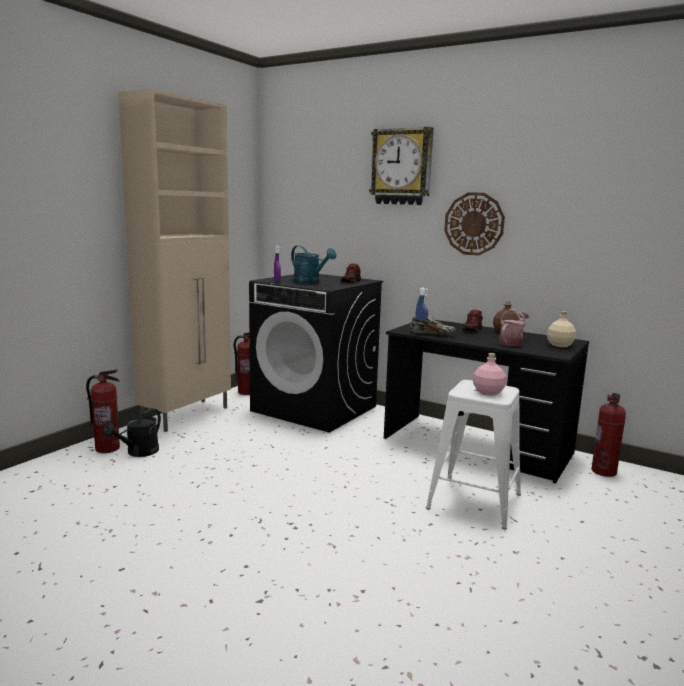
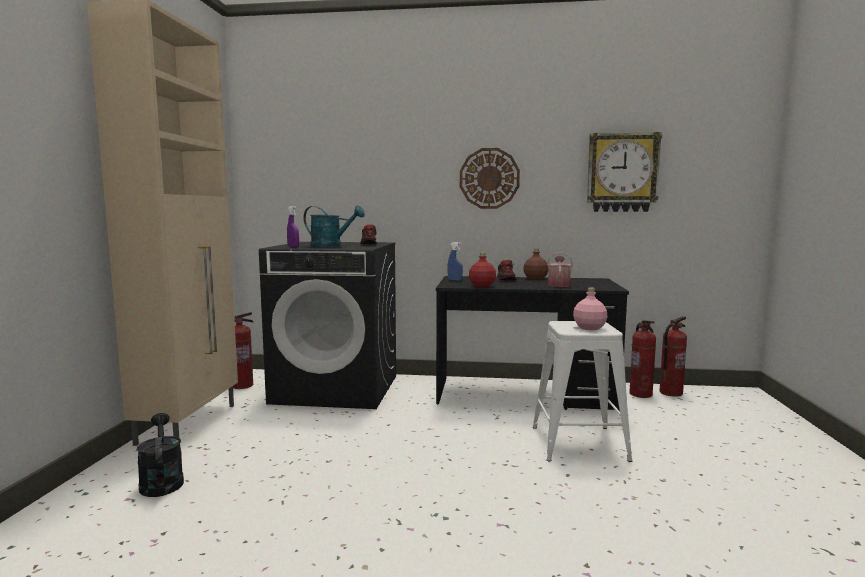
camera: 25 degrees left, 5 degrees down
fire extinguisher [86,370,120,453] -> fire extinguisher moved to [660,316,687,397]
black watering can [103,408,161,457] -> black watering can turned 150 degrees clockwise [137,413,184,497]
wall clock [369,127,433,205] -> wall clock moved to [587,132,662,212]
shoe [410,316,456,334] -> red bottle [469,252,496,287]
beige bottle [547,311,576,347] -> none

